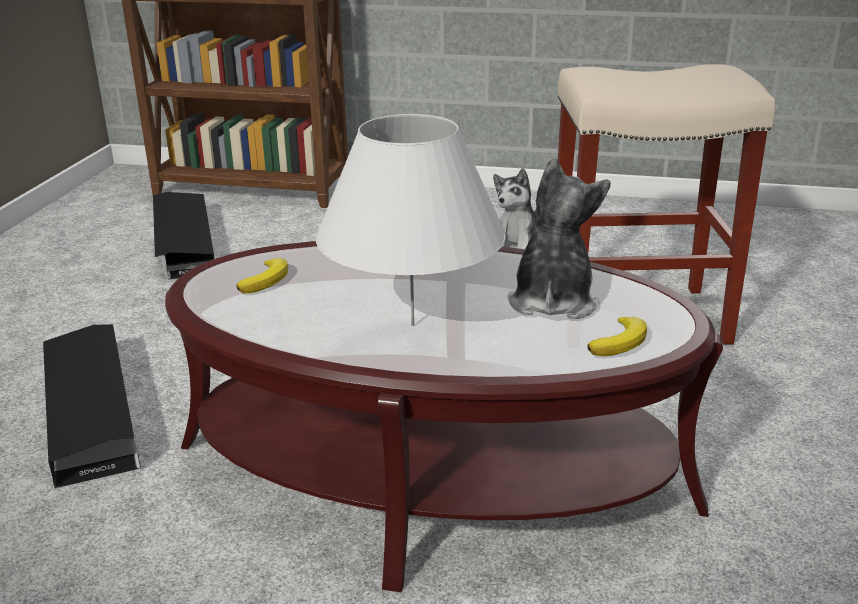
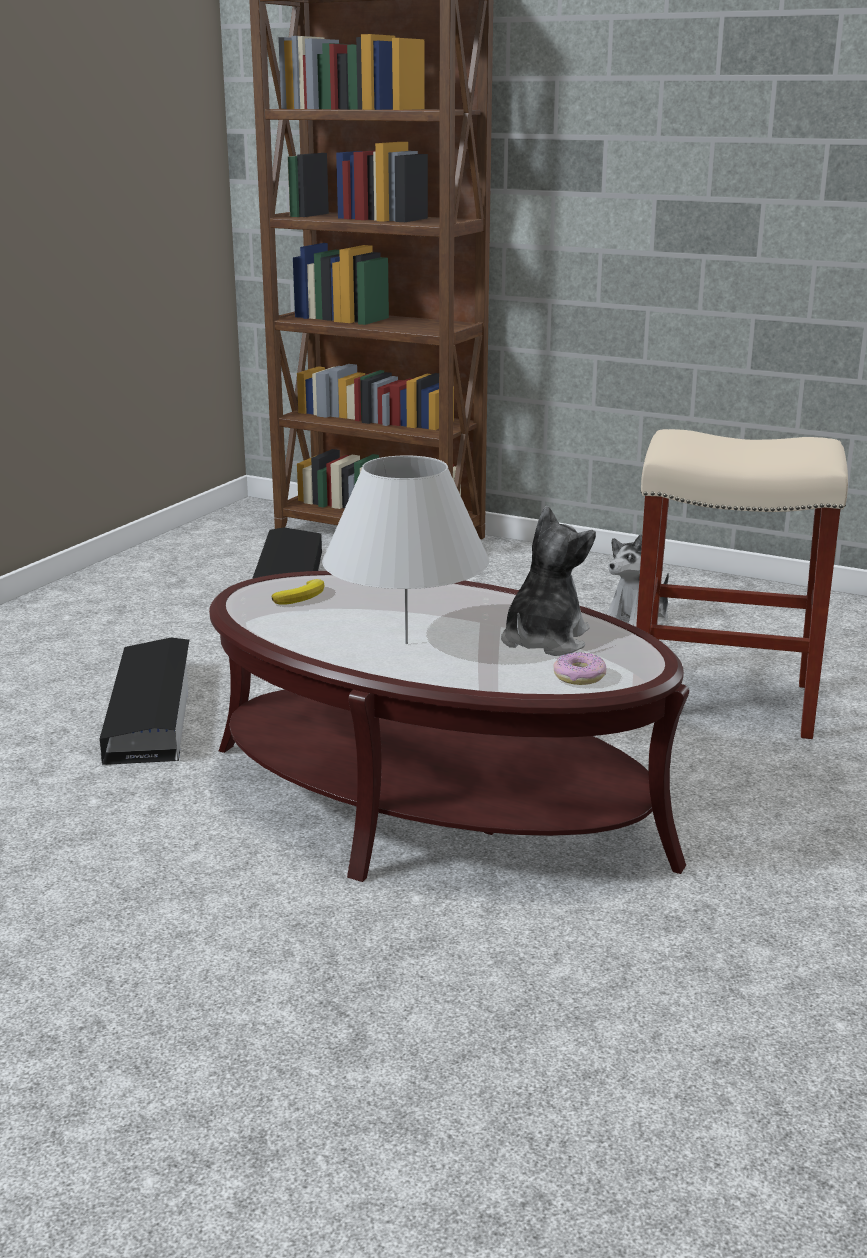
camera: 15 degrees right, 5 degrees down
banana [587,317,647,356] -> donut [553,652,607,685]

